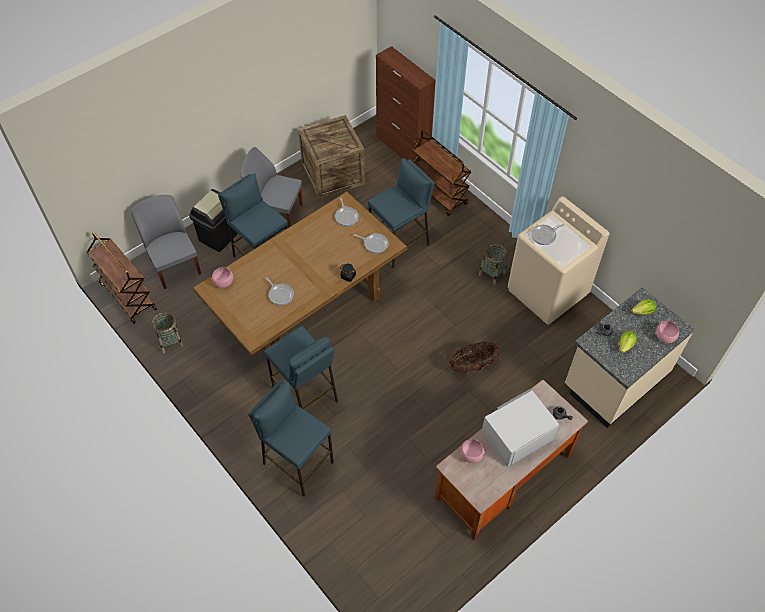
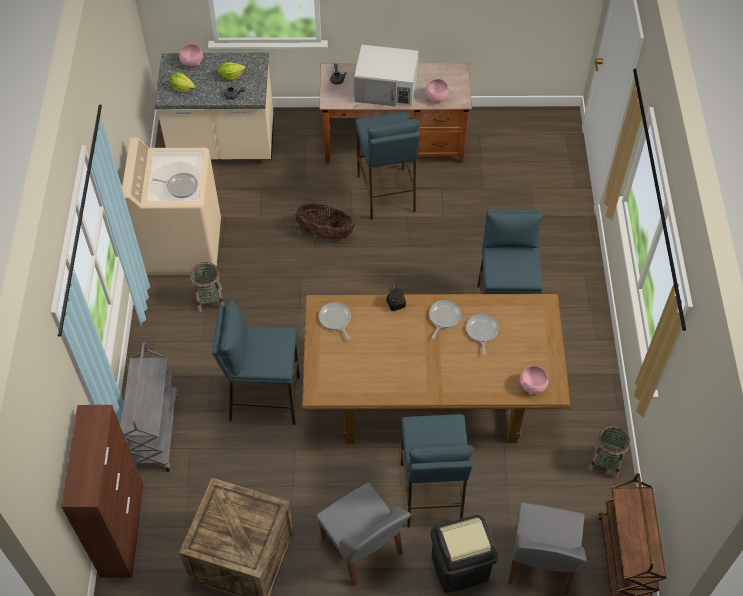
camera: 140 degrees left, 0 degrees up
blue stool [248,381,334,497] -> blue stool moved to [356,112,420,220]
frying pan [335,198,359,226] -> frying pan moved to [429,300,461,339]
brown cart [412,130,471,216] -> grey cart [121,343,178,472]

